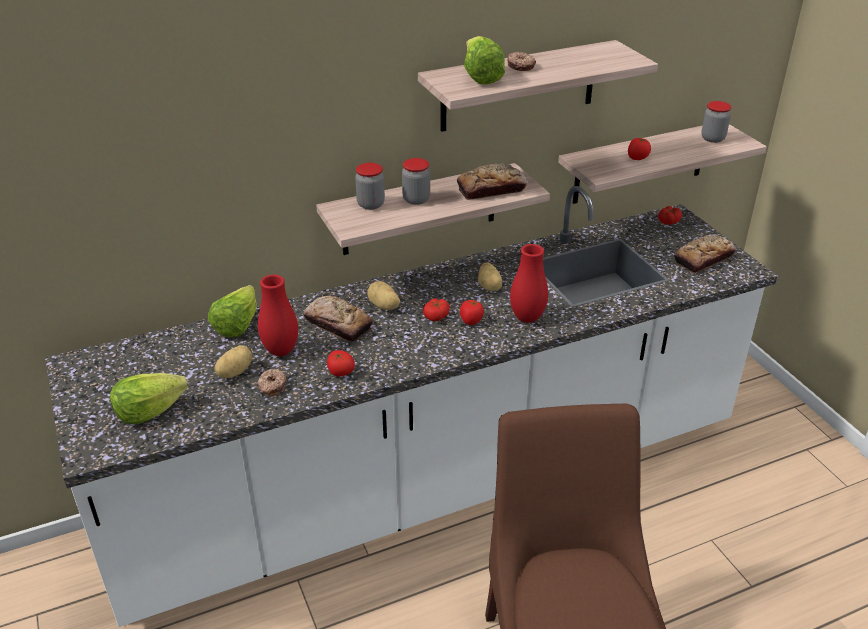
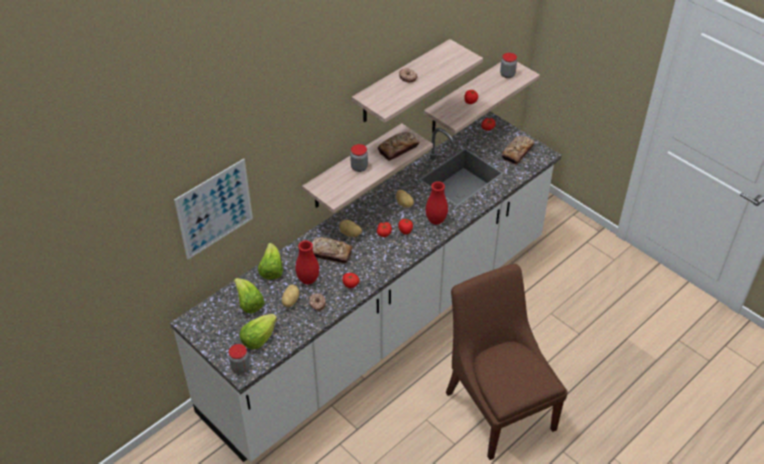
camera: 20 degrees left, 10 degrees up
jar [355,163,385,210] -> jar moved to [229,344,250,373]
lettuce [464,36,505,85] -> lettuce moved to [234,278,265,314]
none -> picture [174,159,253,260]

